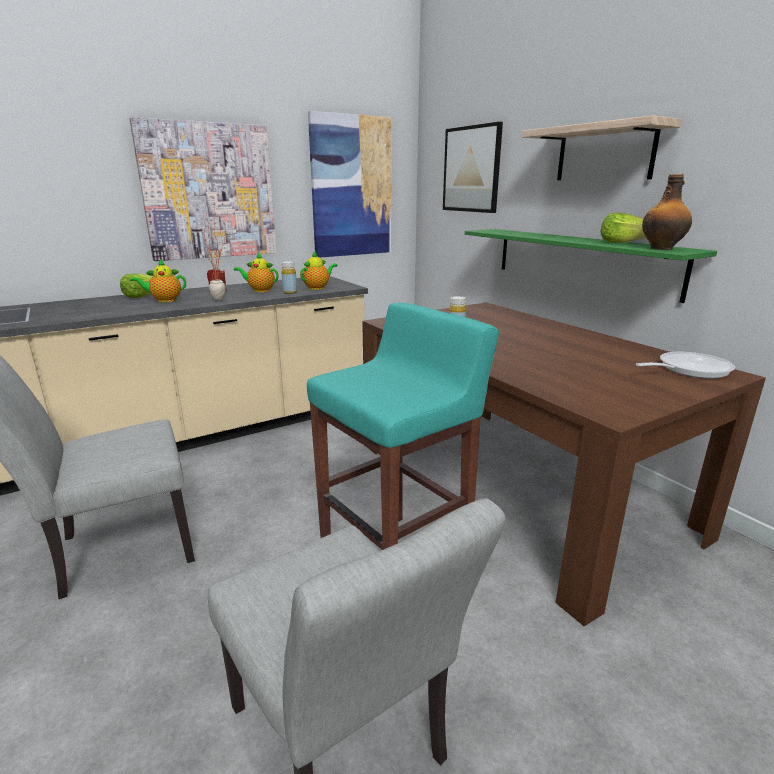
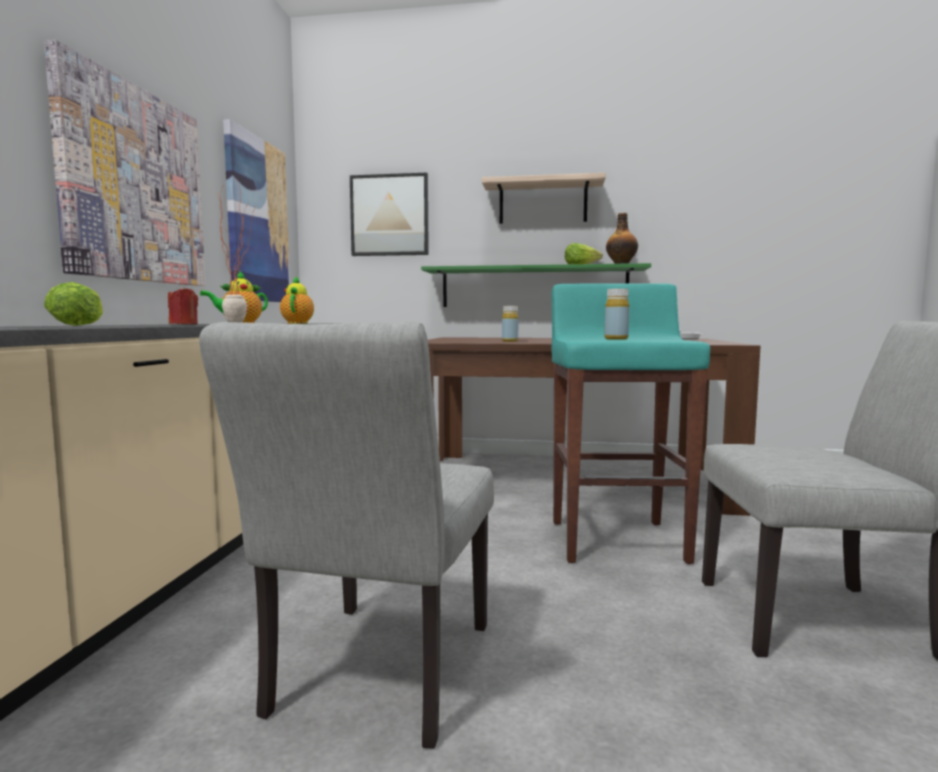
camera: 50 degrees left, 15 degrees down
teapot [130,259,186,302] -> none
yellow bottle [282,261,297,294] -> yellow bottle moved to [605,288,629,340]

